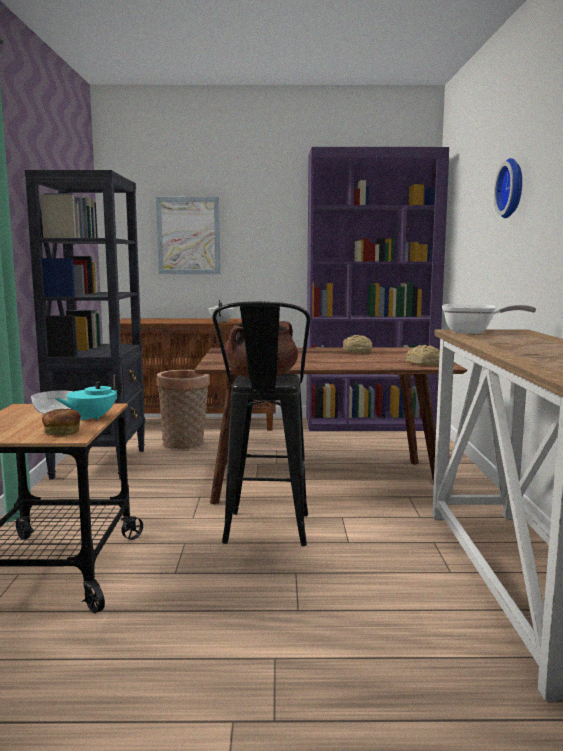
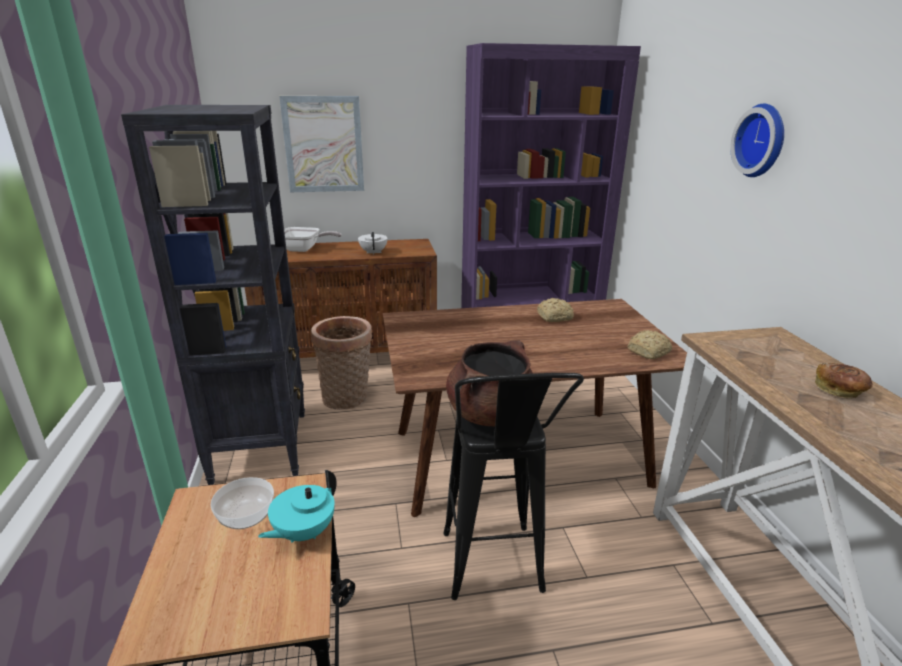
camera: 10 degrees left, 15 degrees up
bread [42,408,81,435] -> bread moved to [815,363,873,399]
frying pan [442,304,536,334] -> frying pan moved to [284,227,342,252]

